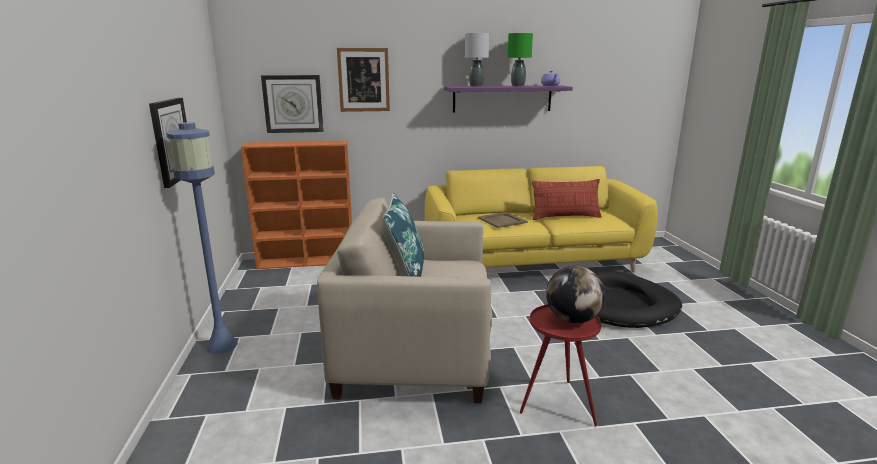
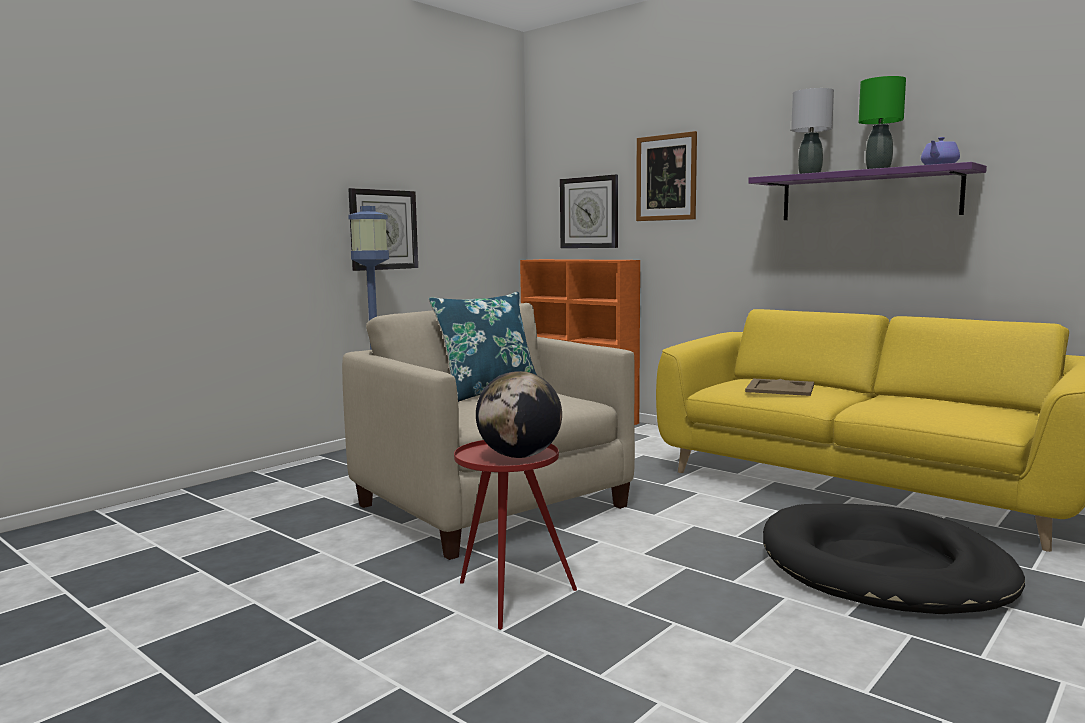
camera: 50 degrees right, 10 degrees down
pillow [532,179,602,220] -> none

